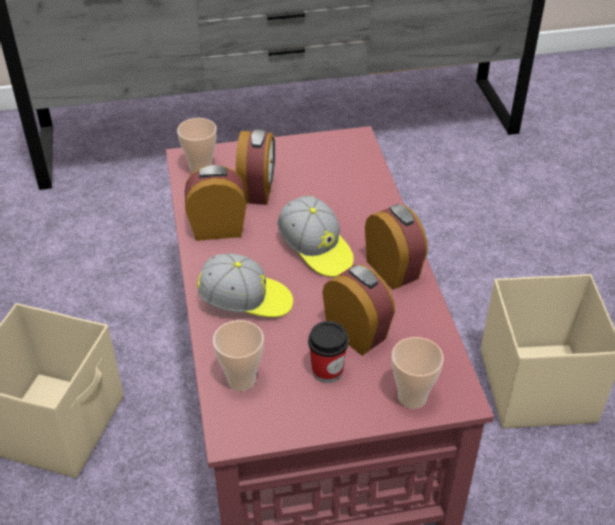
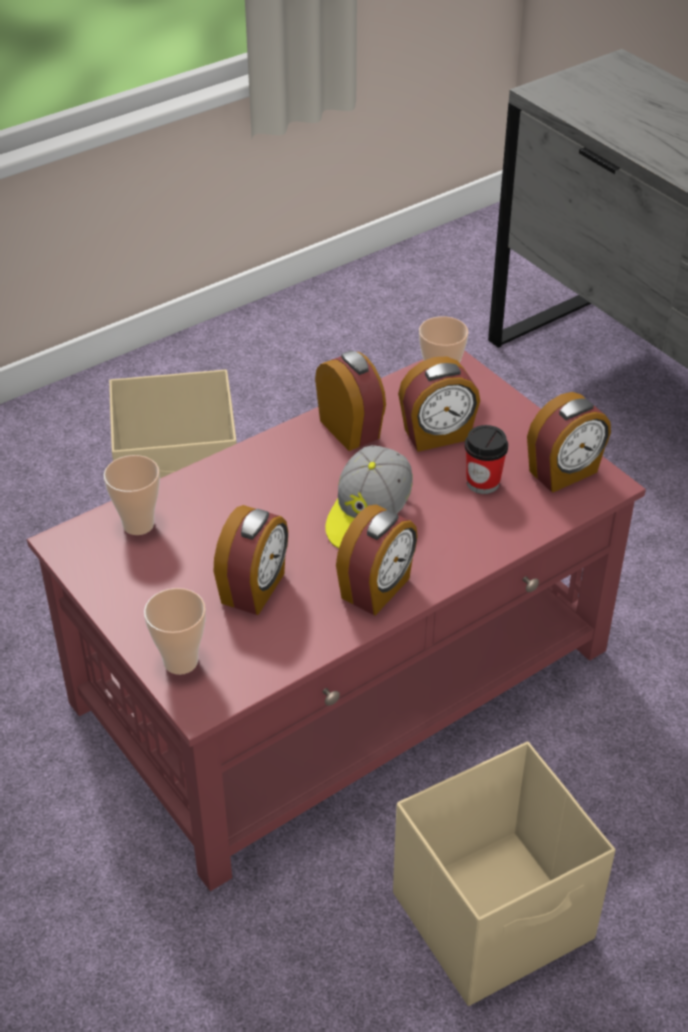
camera: 65 degrees right, 0 degrees up
cap [197,254,293,318] -> none
cup [308,321,349,383] -> cup moved to [465,425,508,494]
none -> alarm clock [527,392,611,493]

